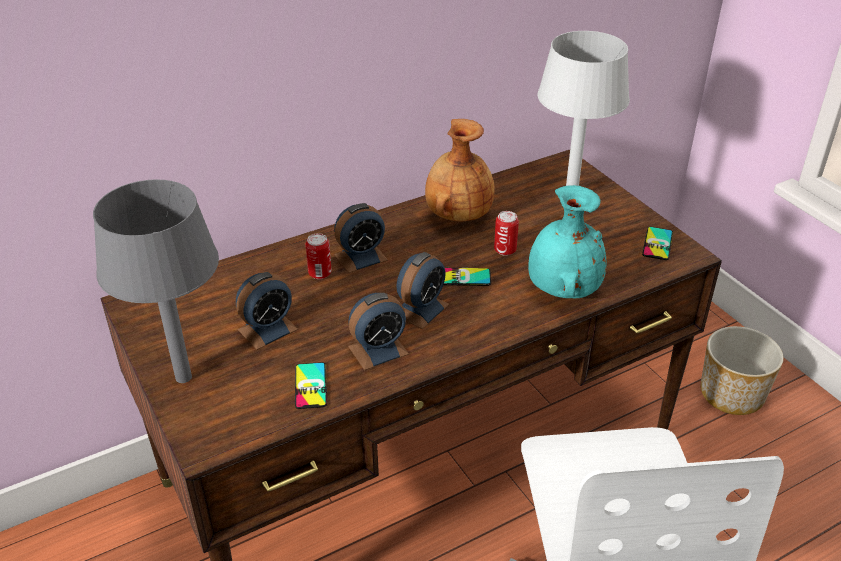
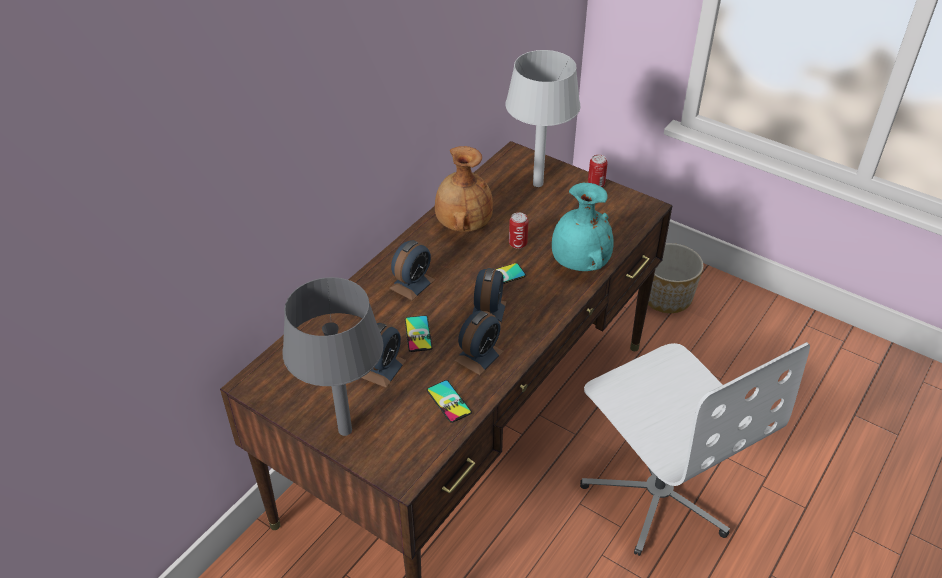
camera: 25 degrees left, 5 degrees up
can [306,233,332,279] -> can moved to [588,154,608,187]
phone [642,227,673,260] -> phone moved to [405,315,433,352]

